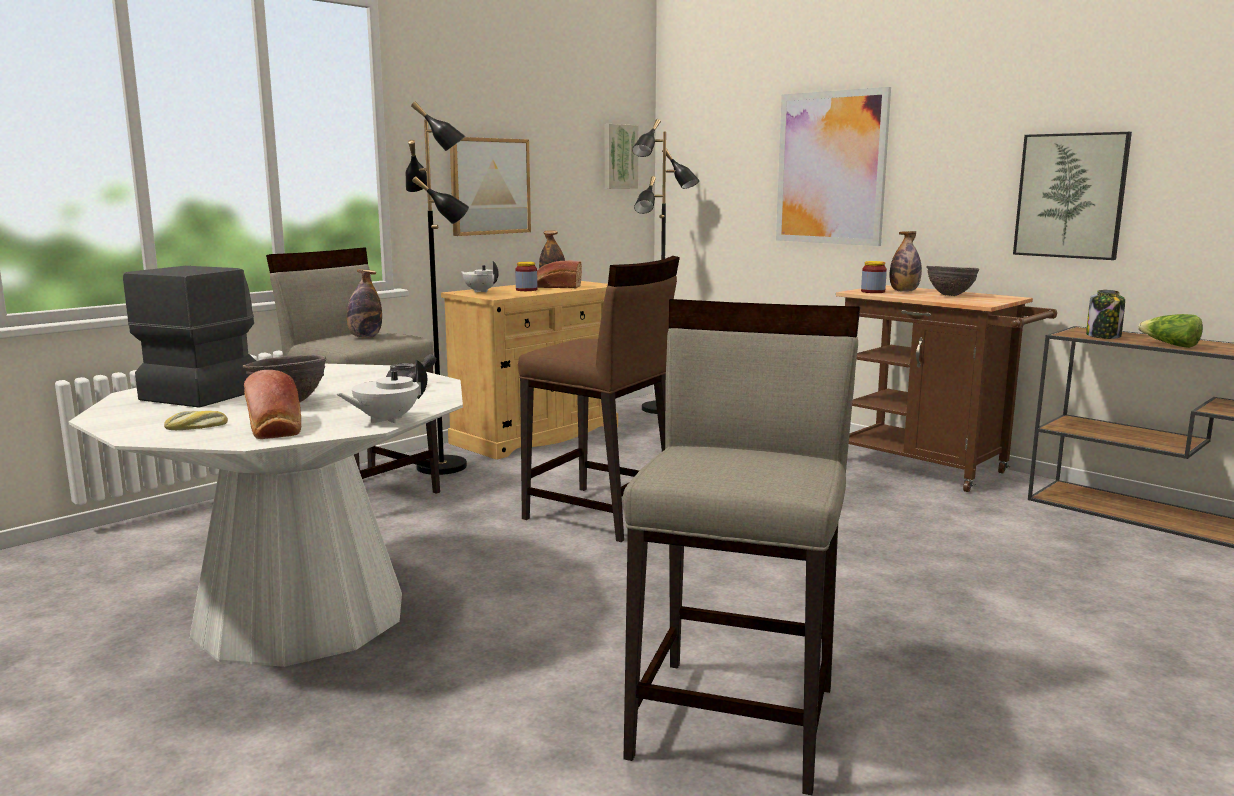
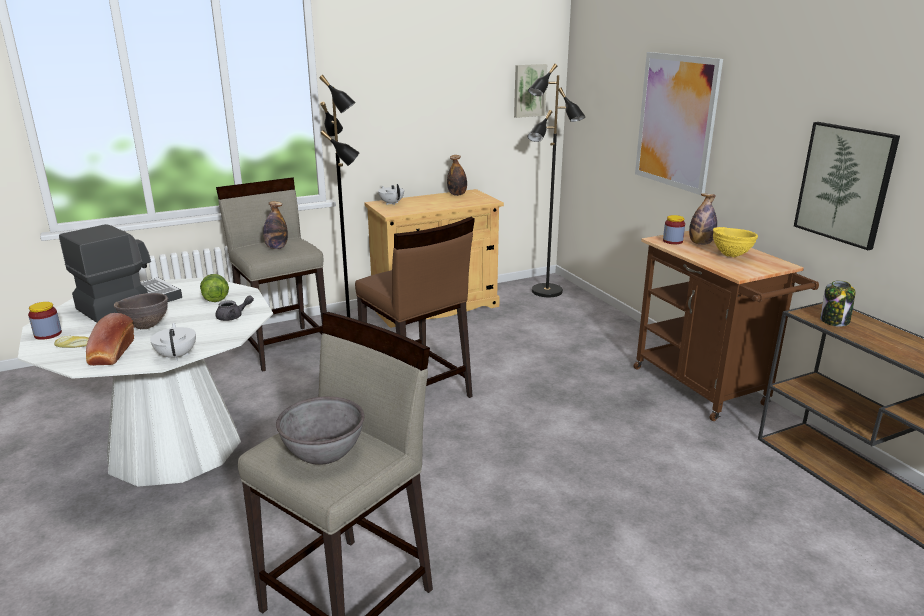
camera: 20 degrees right, 10 degrees up
white teapot [336,359,427,423] -> white teapot turned 90 degrees clockwise [150,323,196,361]
picture [450,137,531,236] -> none
jar [515,262,537,291] -> jar moved to [28,302,62,340]
bread [537,260,582,288] -> none
brown bowl [926,266,979,296] -> yellow bowl [713,227,758,257]
lettuce [1138,314,1203,348] -> lettuce moved to [200,274,229,302]
none -> grey bowl [276,396,364,465]

